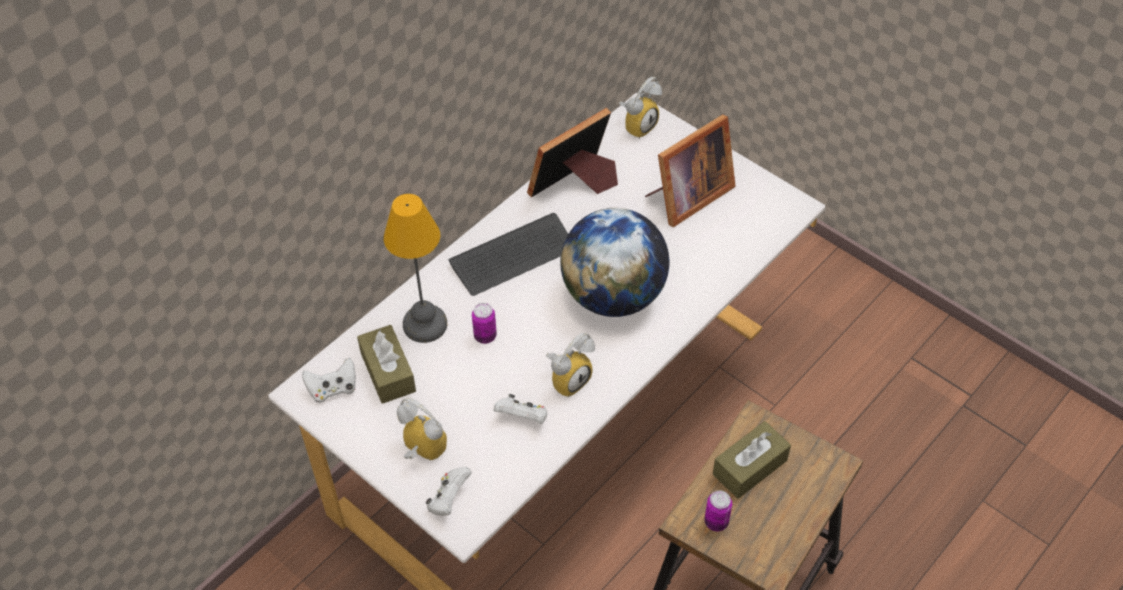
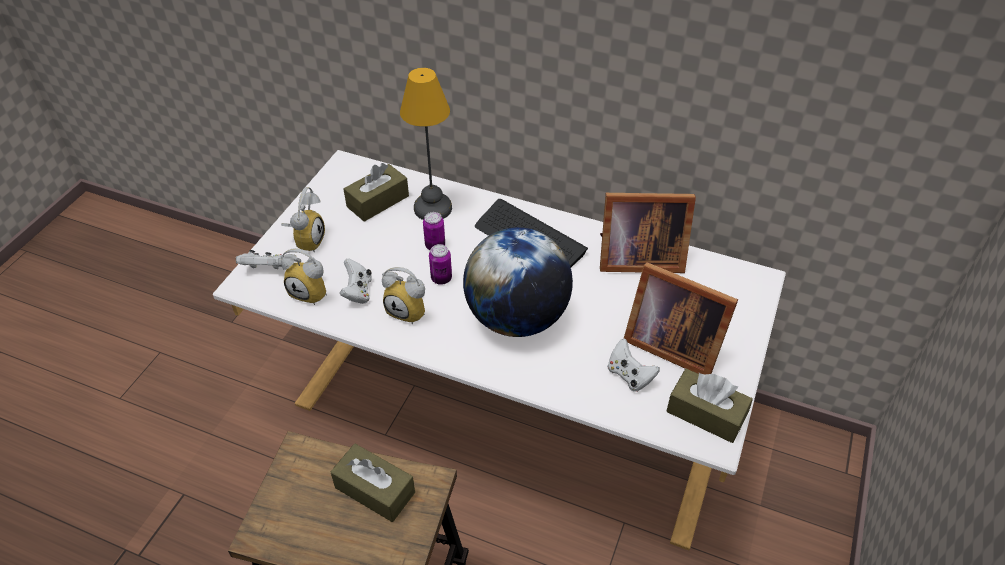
camera: 70 degrees right, 5 degrees down
white game controller [302,357,356,403] -> white game controller moved to [608,339,660,392]
picture frame [527,108,618,197] -> picture frame turned 150 degrees clockwise [600,193,696,273]
alarm clock [619,77,662,139] -> alarm clock moved to [281,248,327,305]
can [704,490,732,531] -> can moved to [429,244,452,285]
none -> brown tissue box [667,369,753,443]

